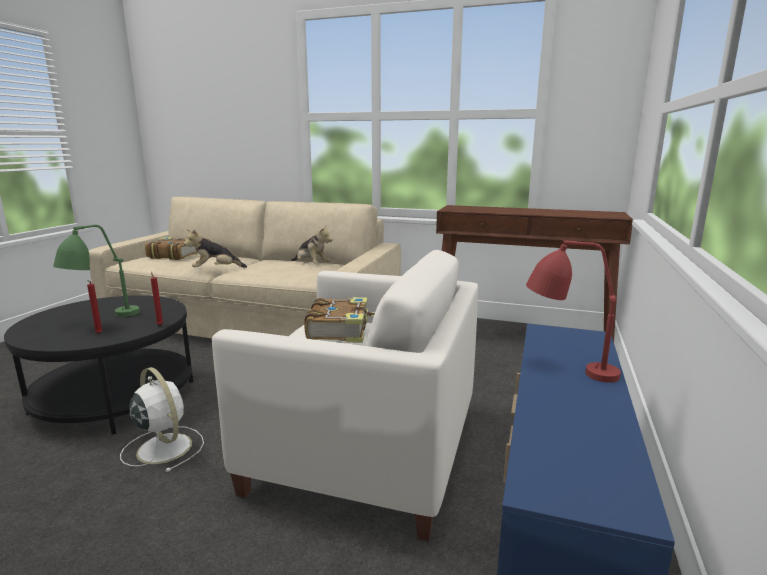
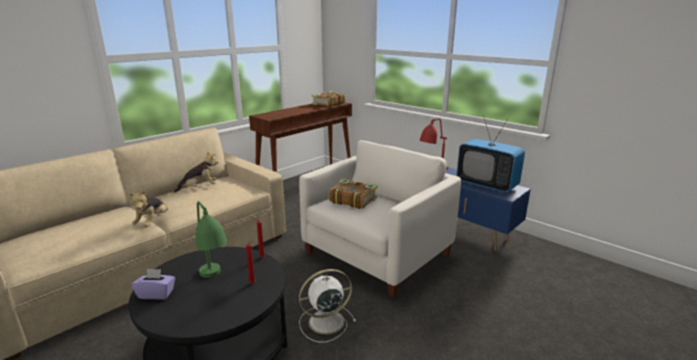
camera: 65 degrees left, 5 degrees up
book [145,237,198,260] -> book moved to [312,91,345,107]
none -> purple tissue box [131,269,175,300]
none -> television [456,115,525,192]

